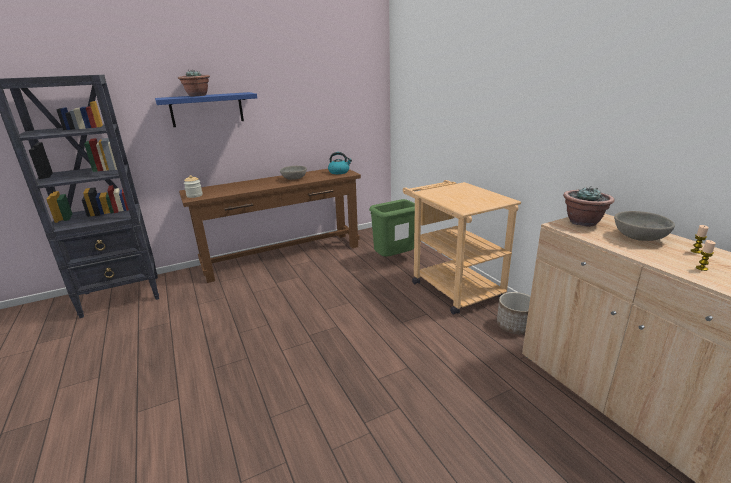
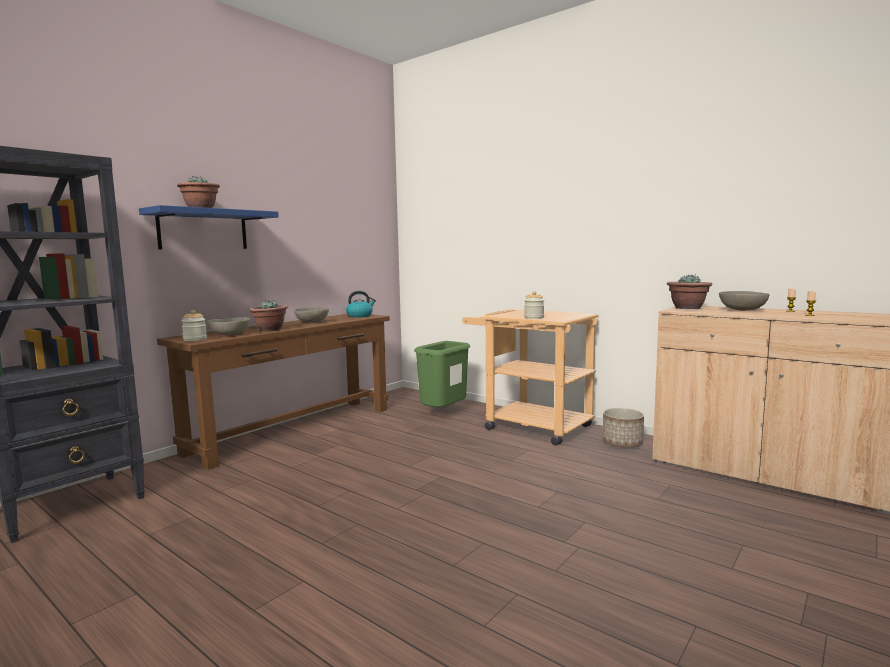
camera: 25 degrees left, 15 degrees down
none -> grey bowl [208,317,251,336]
none -> potted plant [249,300,288,331]
none -> jar [524,291,544,319]

